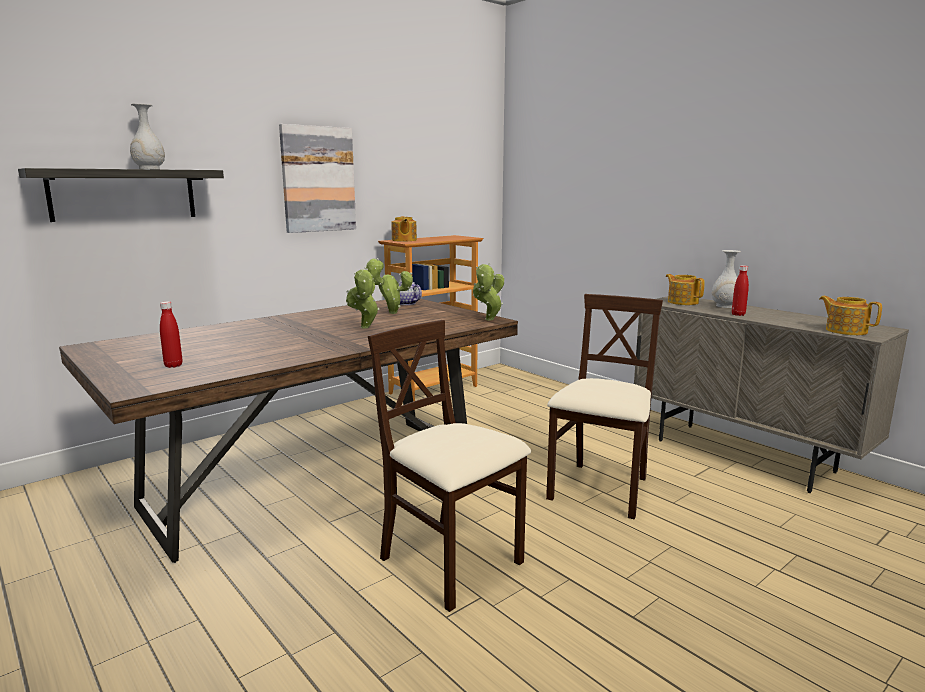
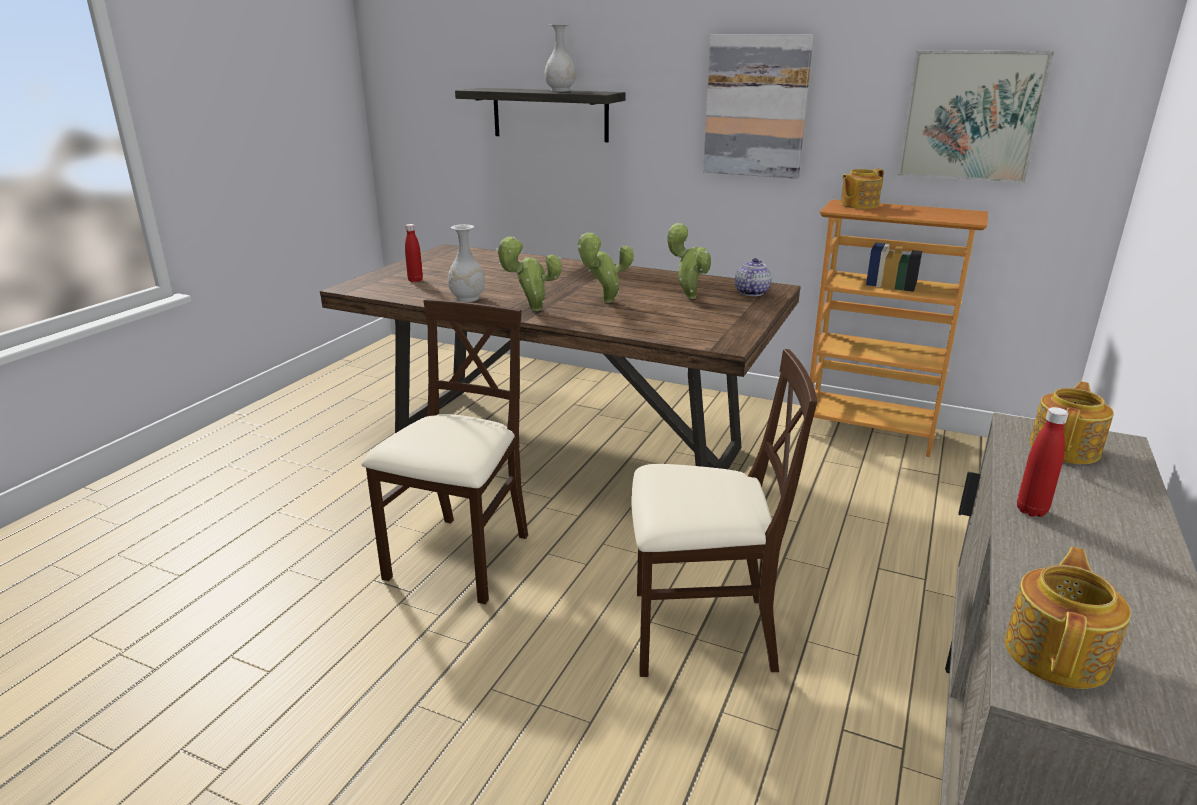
camera: 65 degrees right, 10 degrees up
potted plant [473,263,504,321] -> potted plant moved to [496,236,562,311]
white vase [712,250,741,308] -> white vase moved to [448,224,485,302]
none -> picture [897,50,1054,183]

